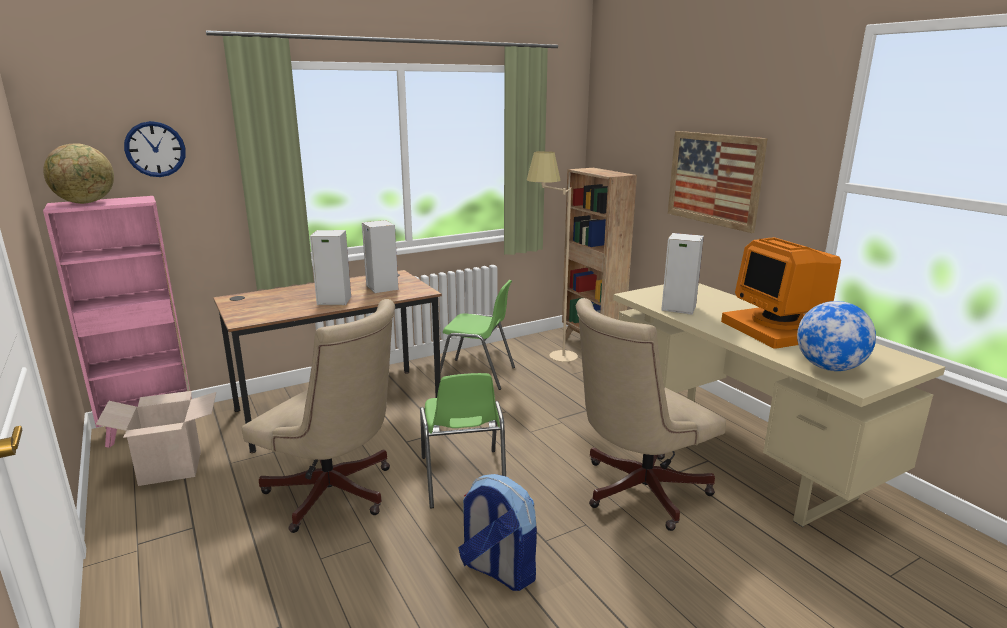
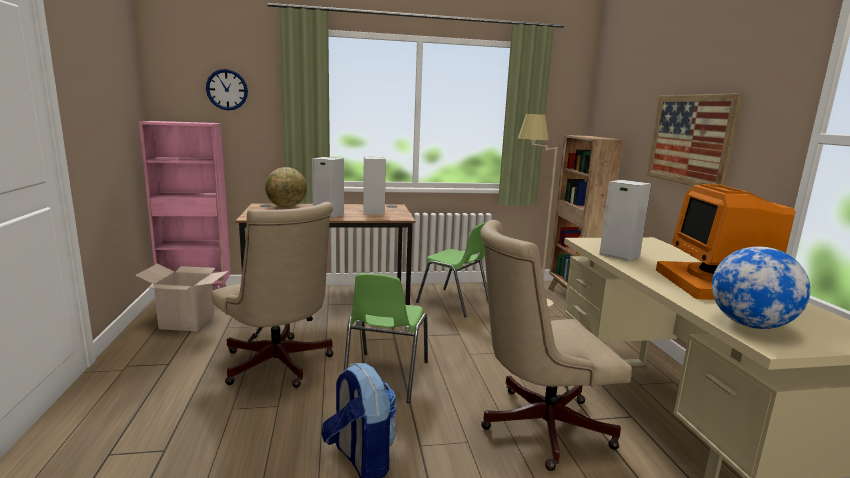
camera: 20 degrees right, 5 degrees down
globe [43,143,114,204] -> globe moved to [265,167,307,208]

